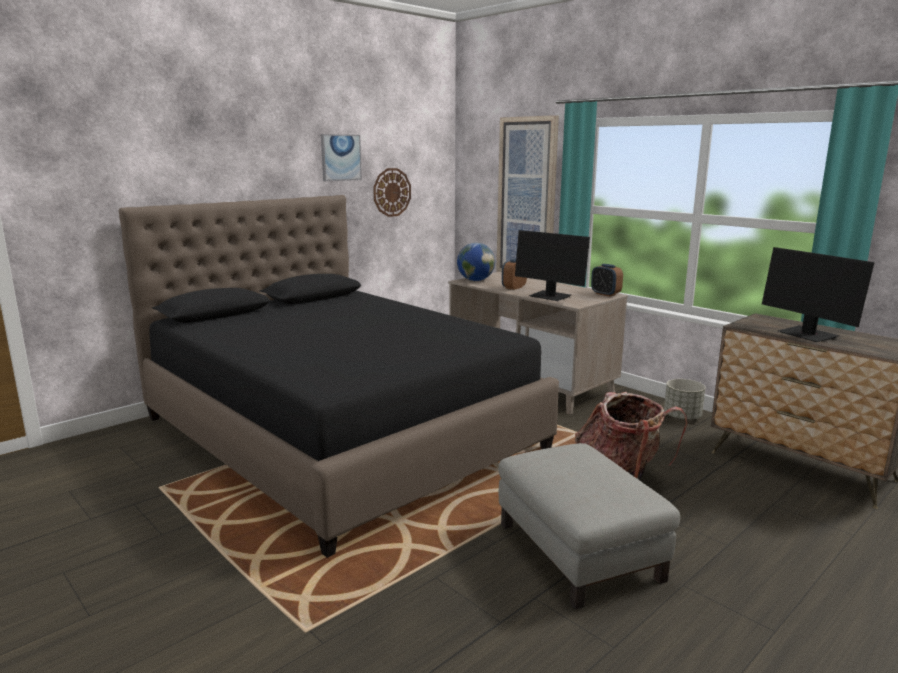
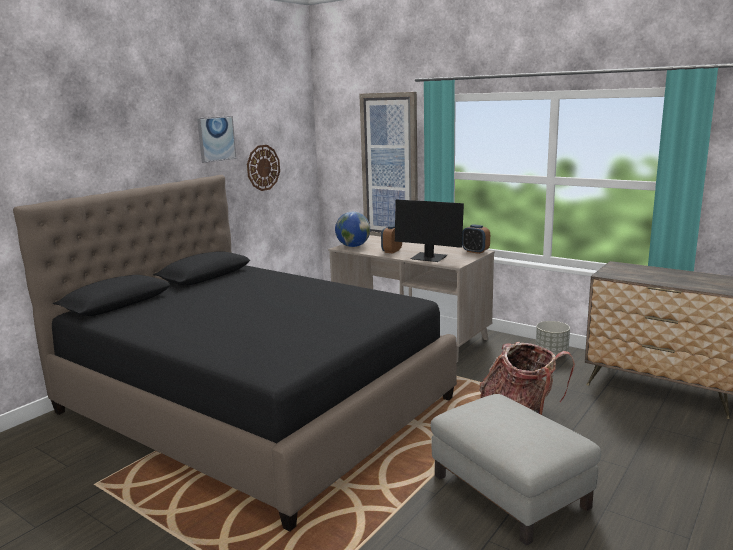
camera: 10 degrees left, 0 degrees up
monitor [762,247,875,342] -> none

